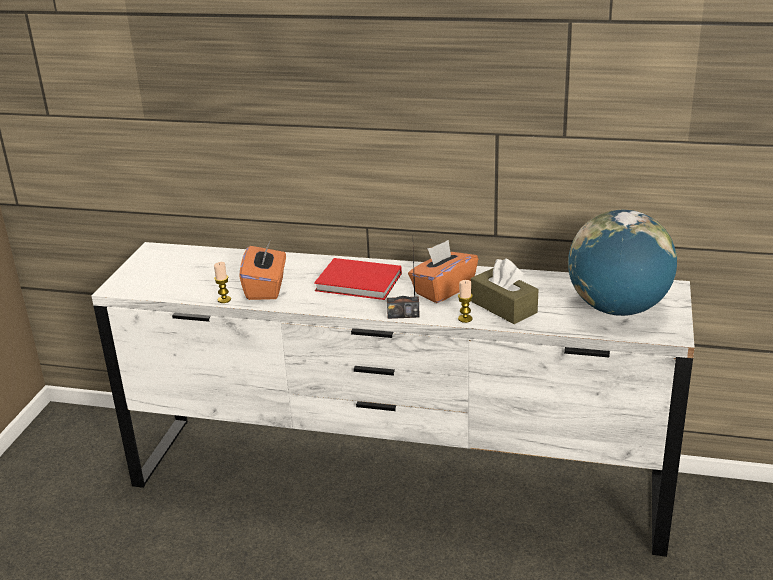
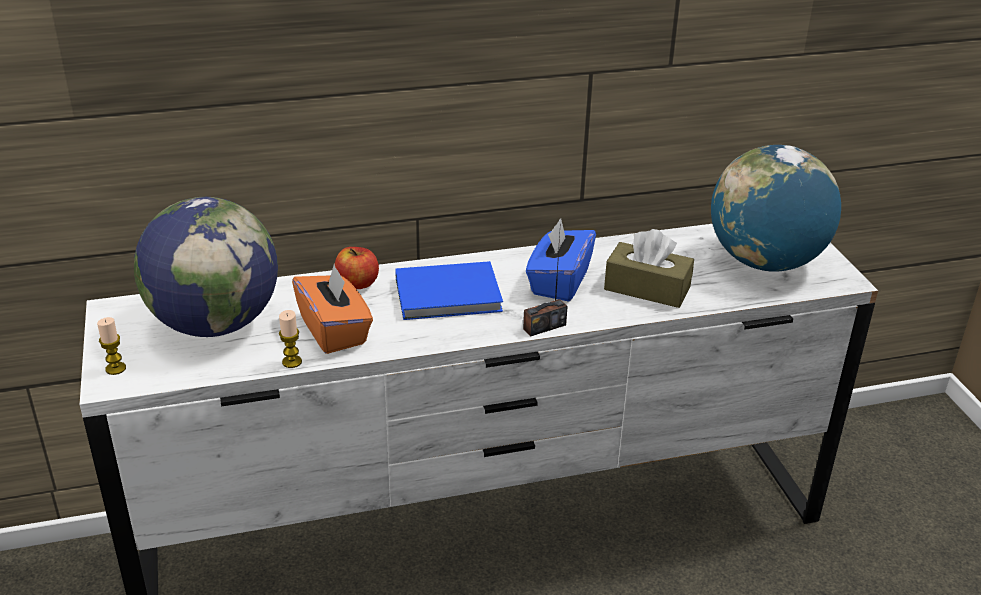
camera: 30 degrees left, 5 degrees up
red book [314,258,402,300] -> blue book [395,261,503,320]
orange tissue box [408,240,478,303] -> blue tissue box [526,218,596,302]
candle [458,280,473,323] -> candle moved to [97,317,126,375]
none -> globe [134,197,278,337]
none -> apple [335,247,379,289]

